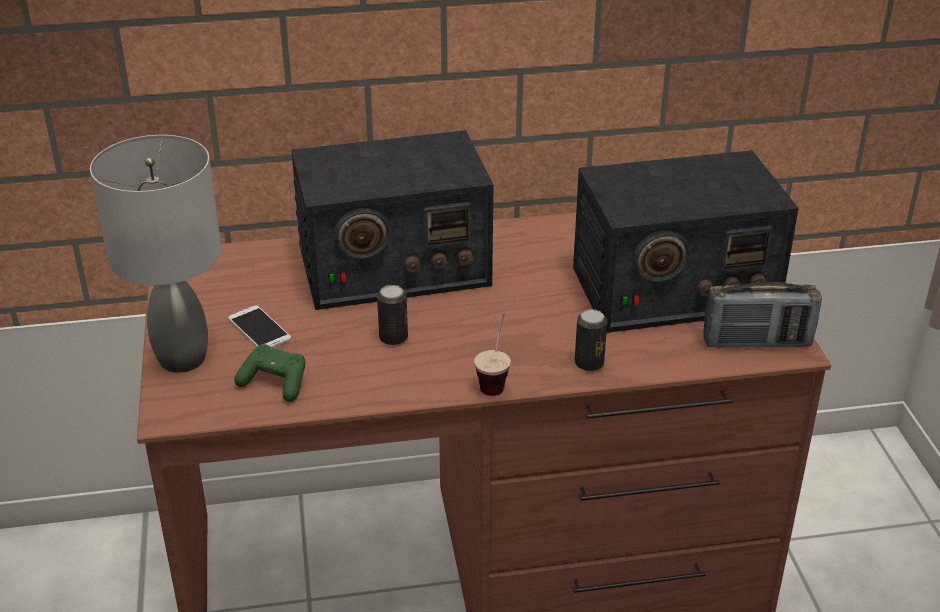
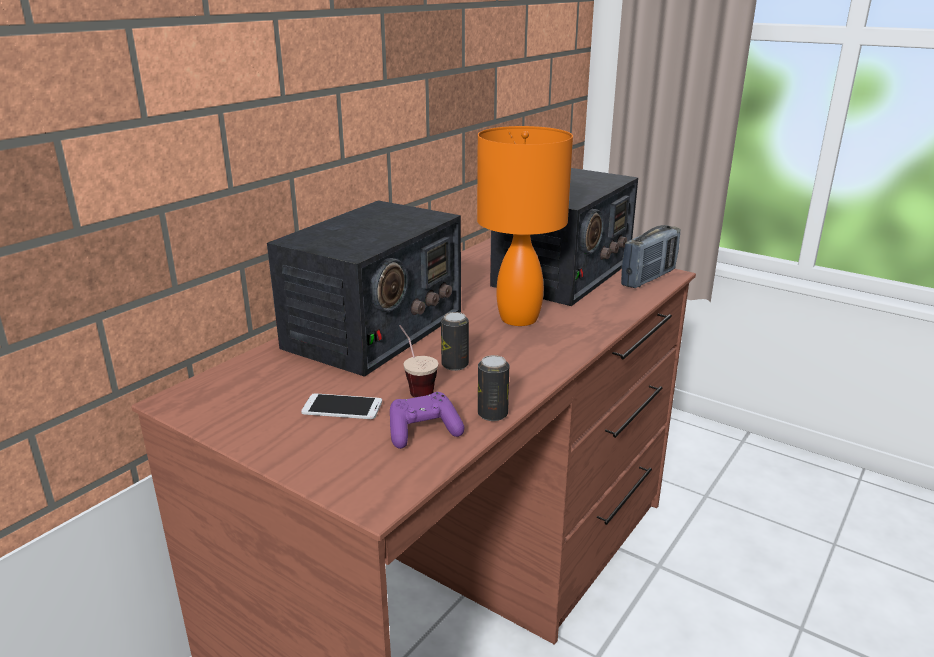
camera: 45 degrees left, 10 degrees down
grey table lamp [90,135,222,373] -> none
green game controller [235,344,306,402] -> purple game controller [390,392,464,449]
cup [474,313,511,396] -> cup moved to [399,325,439,397]
can [575,309,607,371] -> can moved to [478,355,509,421]
none -> orange table lamp [477,126,573,326]

